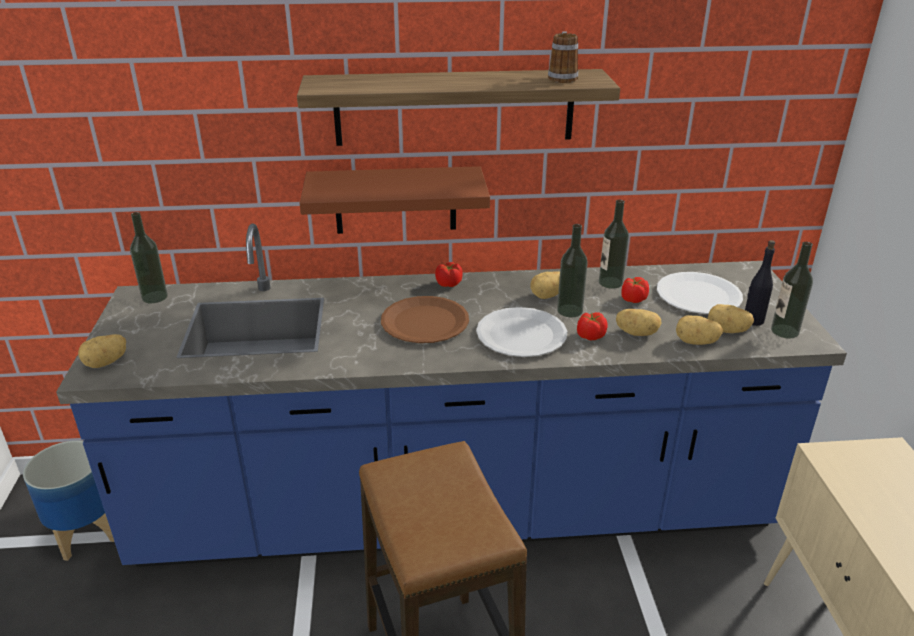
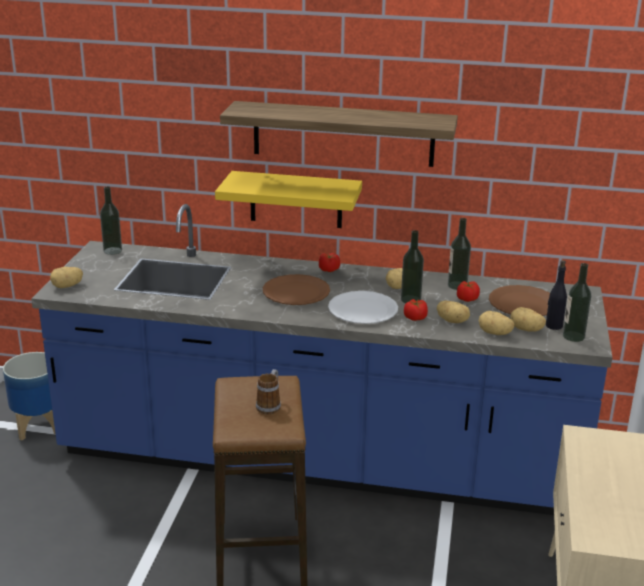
camera: 15 degrees right, 5 degrees down
brown shelf [300,166,490,234] -> yellow shelf [215,171,362,228]
mug [548,31,578,83] -> mug moved to [256,369,281,414]
white plate [657,272,743,314] -> brown plate [489,285,550,316]

